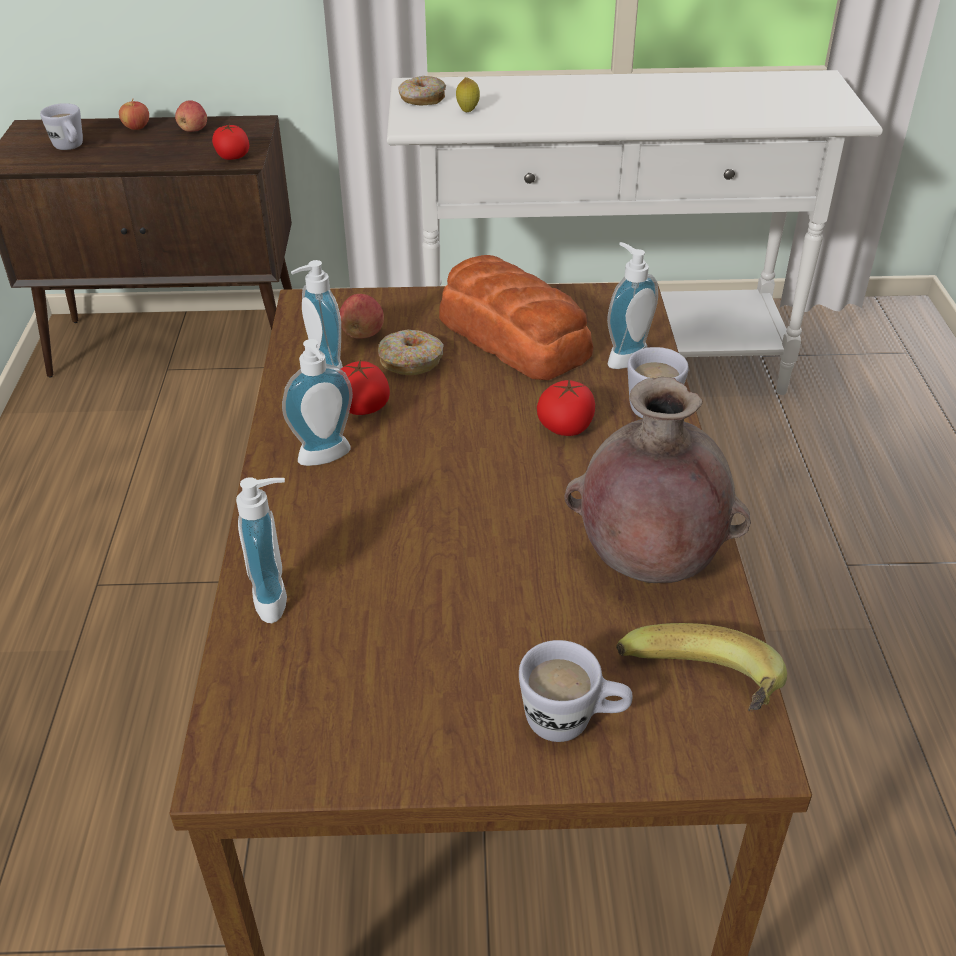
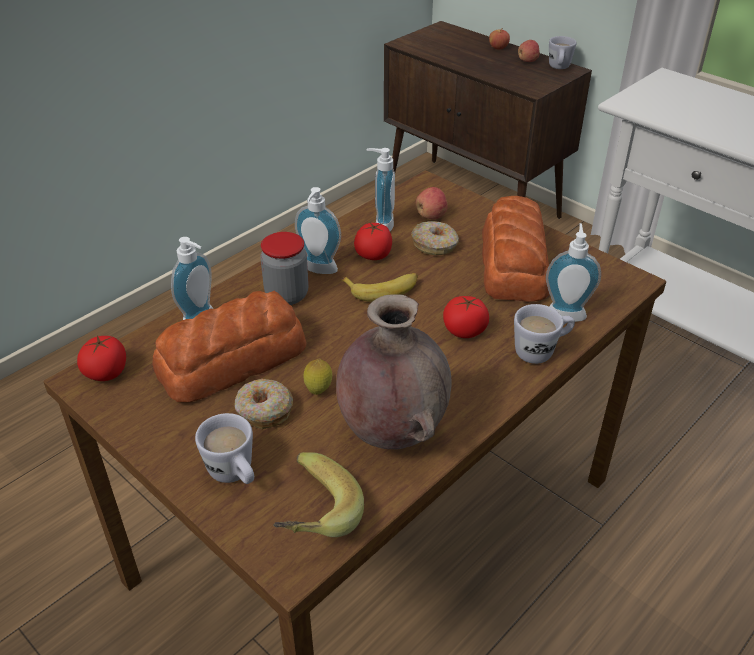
camera: 45 degrees right, 0 degrees up
white mug [40,103,83,150] -> white mug moved to [549,36,577,69]
tomato [212,124,249,160] -> tomato moved to [77,336,126,381]
donut [398,76,446,105] -> donut moved to [234,379,293,429]
lemon [456,77,480,112] -> lemon moved to [303,358,332,395]
none -> bread [153,291,306,402]
none -> jar [260,232,309,305]
none -> banana [341,273,418,302]

